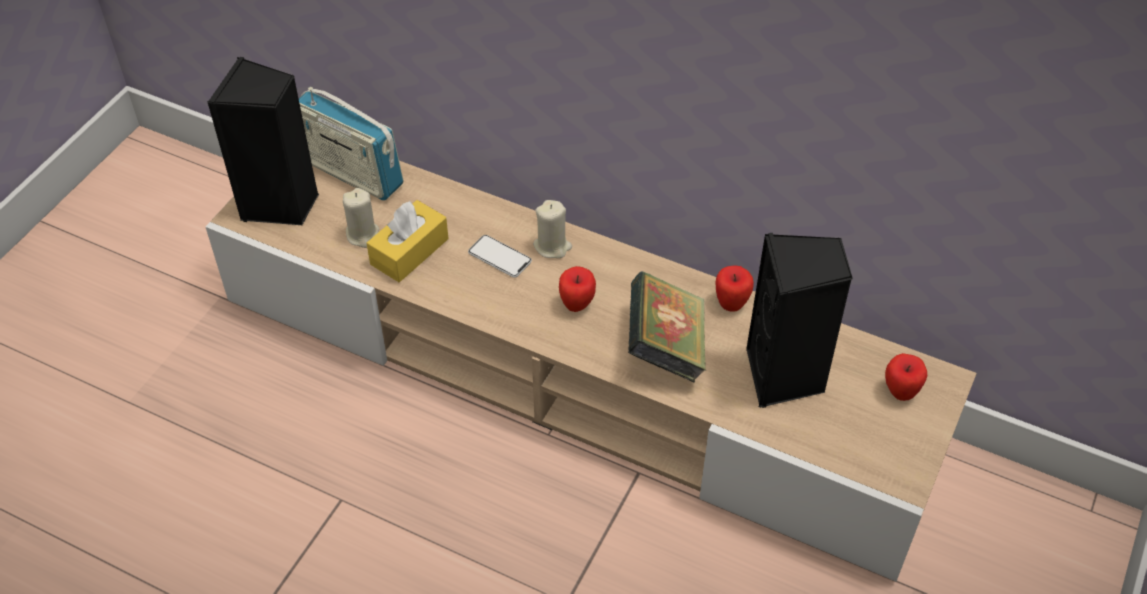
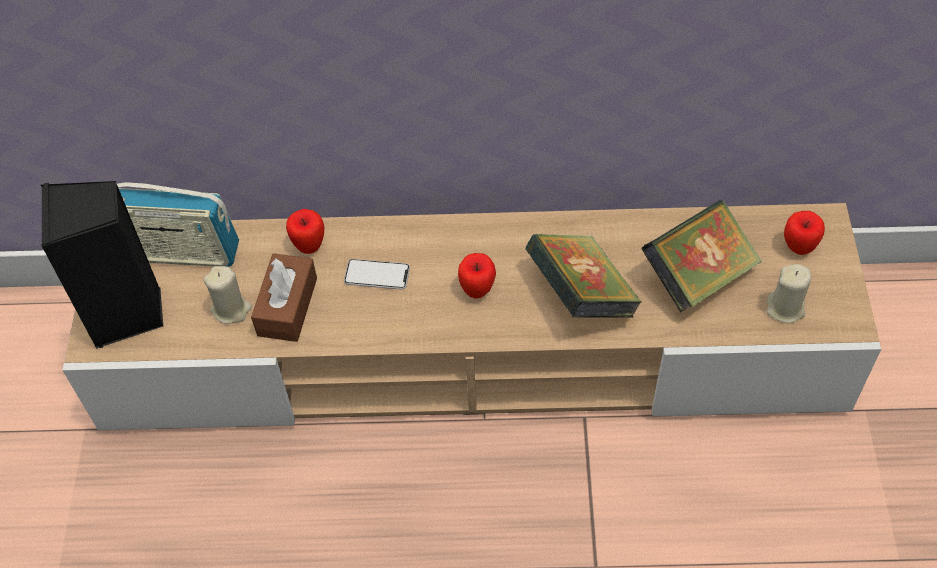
camera: 25 degrees left, 5 degrees up
yellow tissue box [367,200,449,282] -> brown tissue box [251,253,317,342]
beige candle [533,200,572,258] -> beige candle moved to [767,264,811,323]
apple [716,265,754,312] -> apple moved to [286,209,324,254]
black speaker [746,233,853,408] -> book [642,200,762,313]

